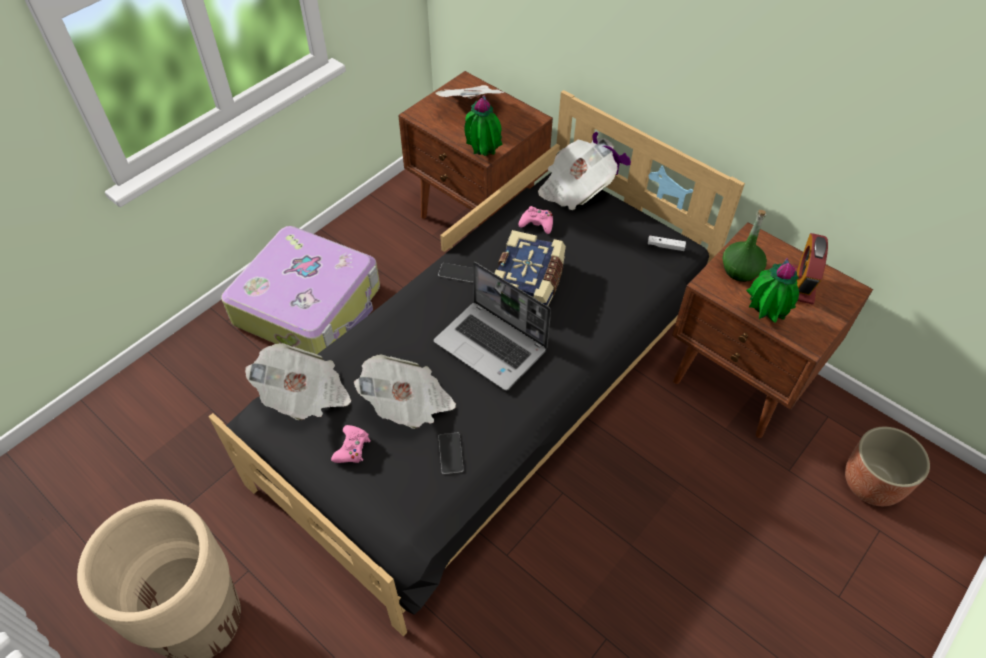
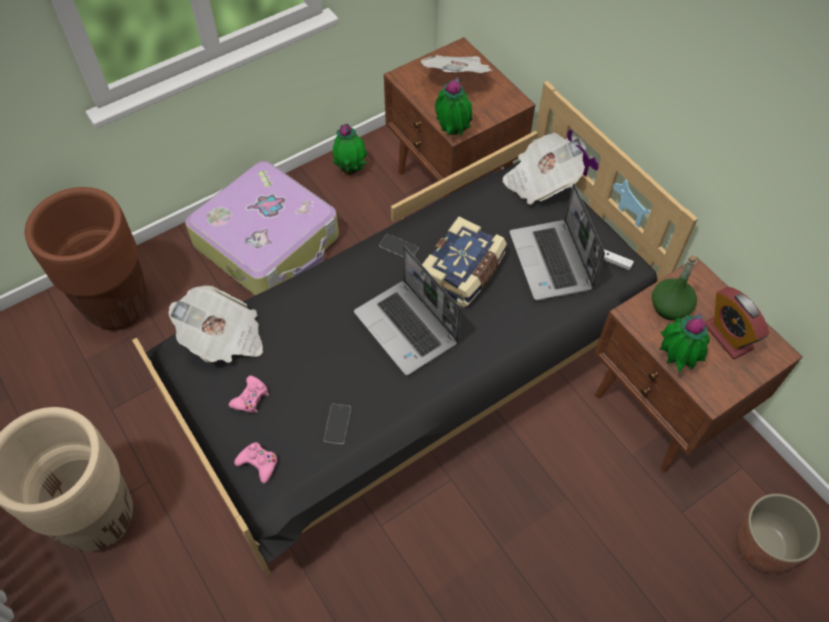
camera: 15 degrees right, 5 degrees up
newspaper [354,354,456,429] -> none
pink game controller [518,206,553,234] -> pink game controller moved to [234,442,278,484]
alarm clock [792,233,828,305] -> alarm clock turned 60 degrees counterclockwise [704,287,769,359]
none -> brown planter [25,187,148,330]
none -> potted plant [333,124,368,175]
none -> laptop [509,183,605,301]

